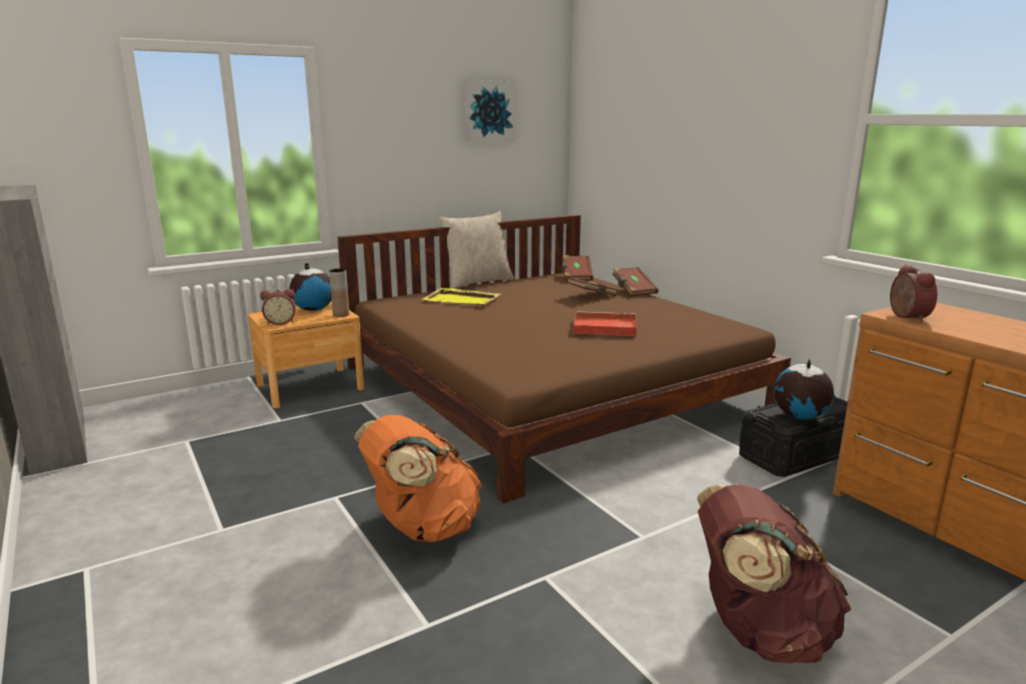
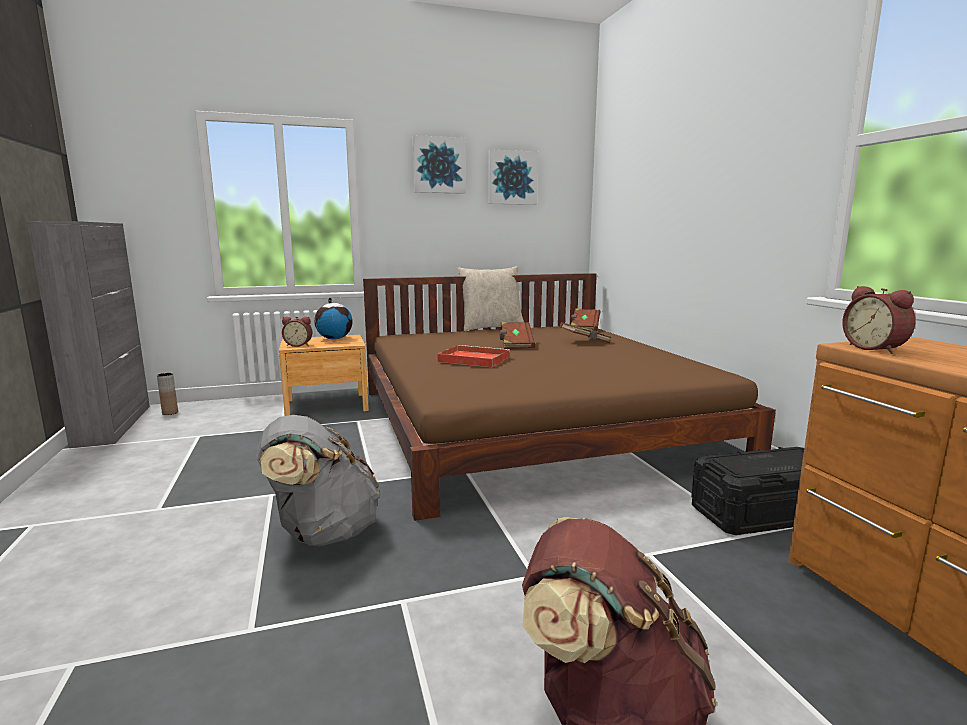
camera: 15 degrees right, 5 degrees down
brown vase [329,268,350,317] -> brown vase moved to [157,373,178,415]
orange backpack [355,415,483,542] -> grey backpack [256,415,381,547]
yellow tray [422,288,500,305] -> none
red tray [573,311,637,336] -> red tray moved to [437,345,510,367]
brown book [612,267,659,297] -> brown book moved to [500,322,535,349]
globe [774,359,834,420] -> none
alarm clock [890,265,937,322] -> alarm clock turned 150 degrees clockwise [842,286,916,354]
none -> picture [412,135,466,194]

